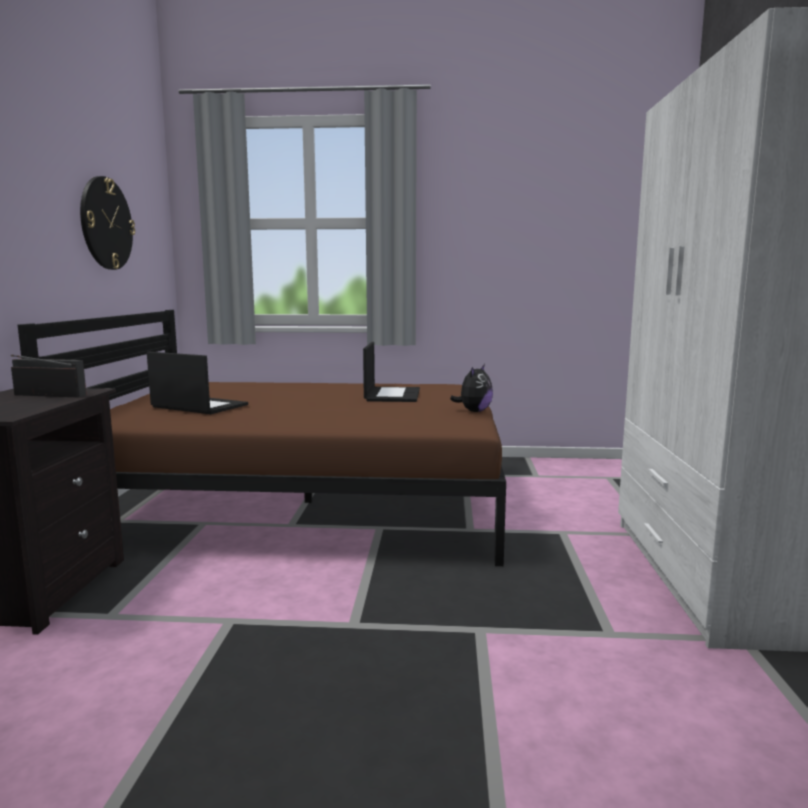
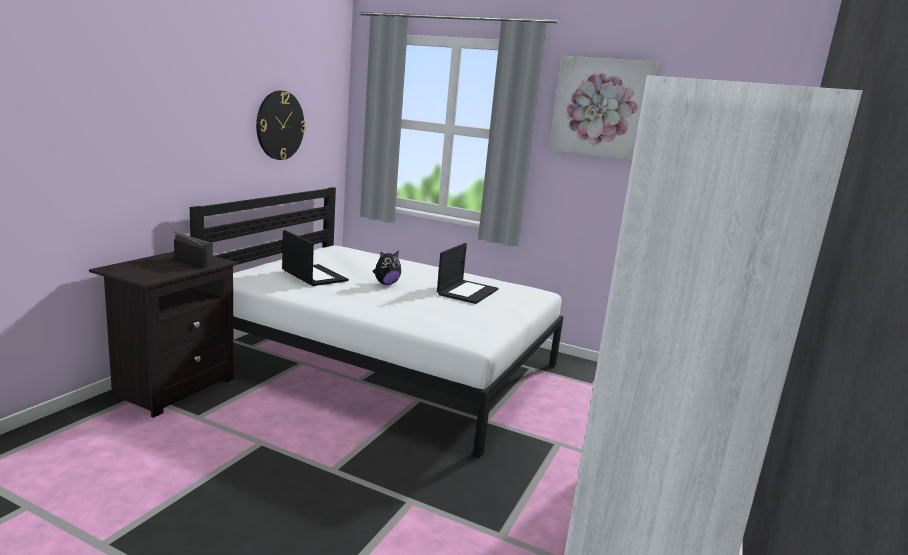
camera: 20 degrees right, 5 degrees up
brown bed [18,310,506,566] -> white bed [190,187,564,458]
plush toy [450,364,493,412] -> plush toy moved to [373,251,401,285]
none -> picture [549,56,658,161]

